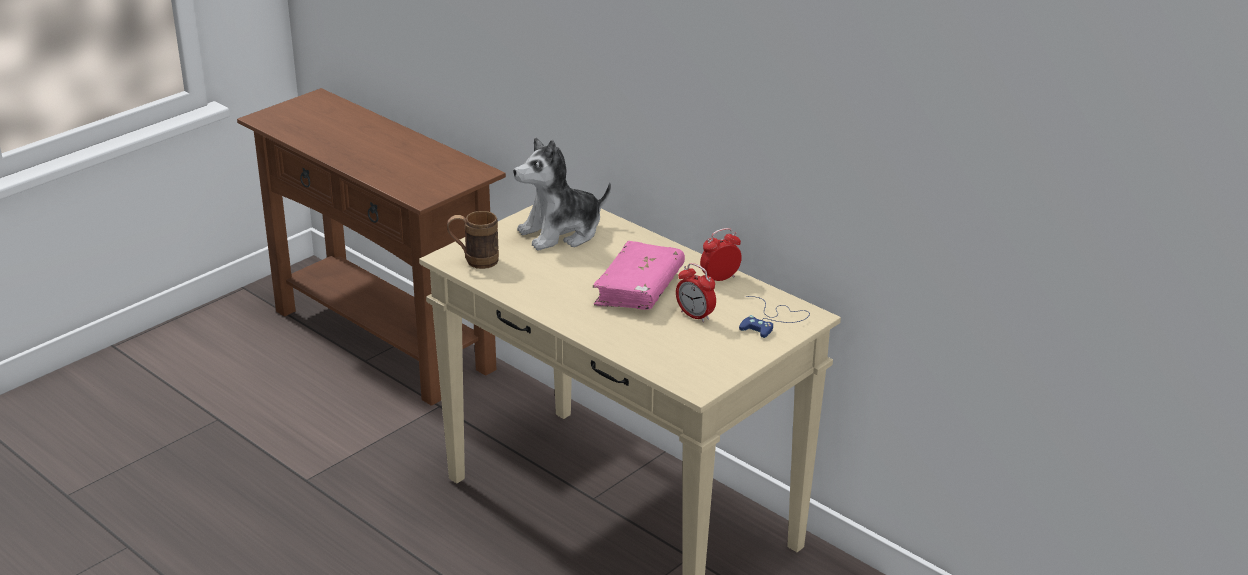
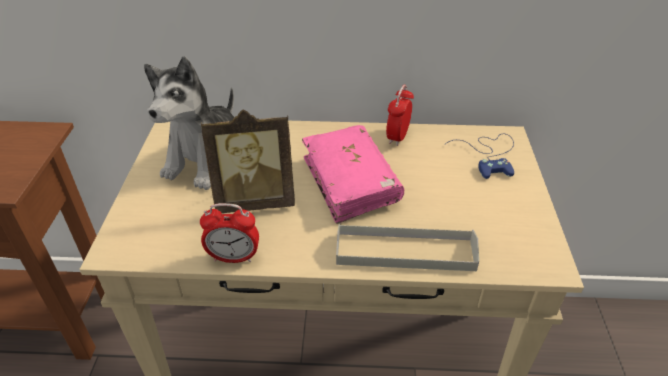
camera: 40 degrees left, 10 degrees up
brown mug [447,211,499,269] -> none
alarm clock [676,263,716,323] -> alarm clock moved to [200,203,259,263]
none -> picture frame [201,109,295,213]
none -> grey tray [336,224,479,271]

